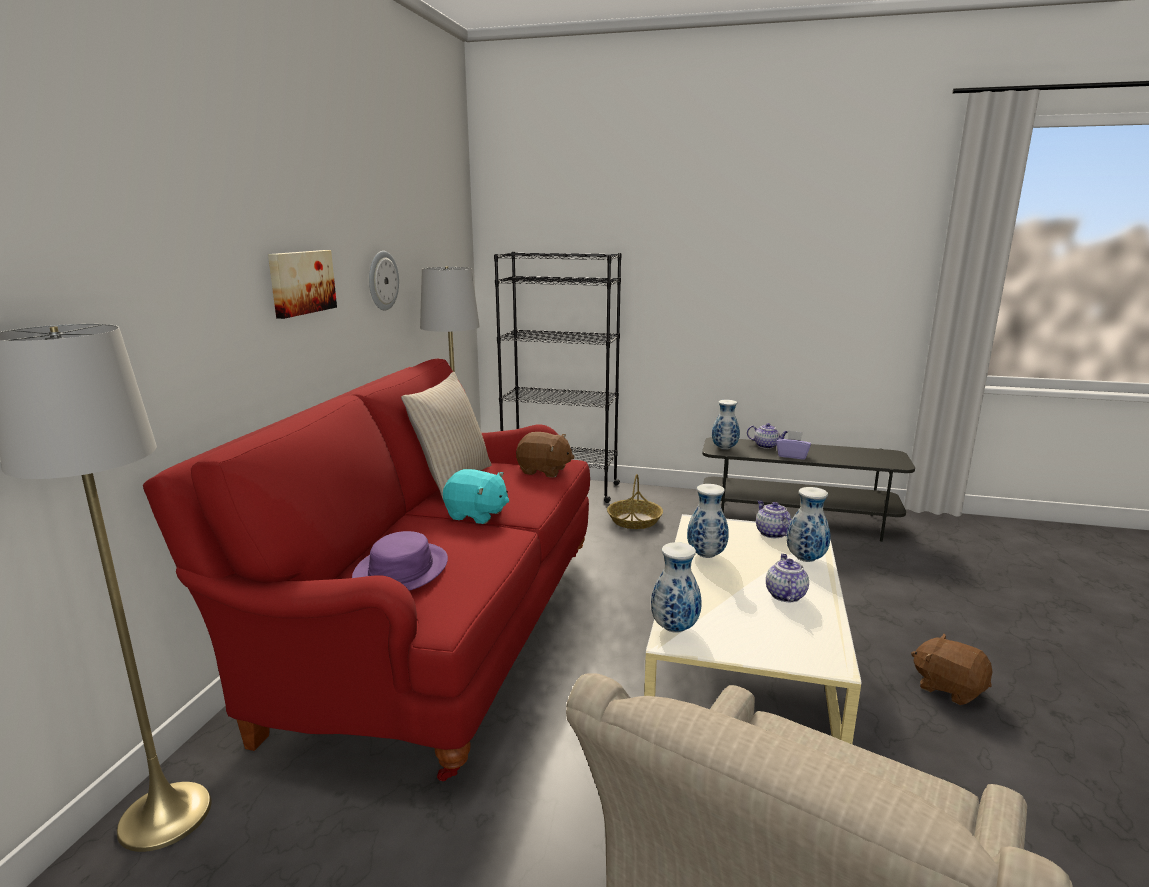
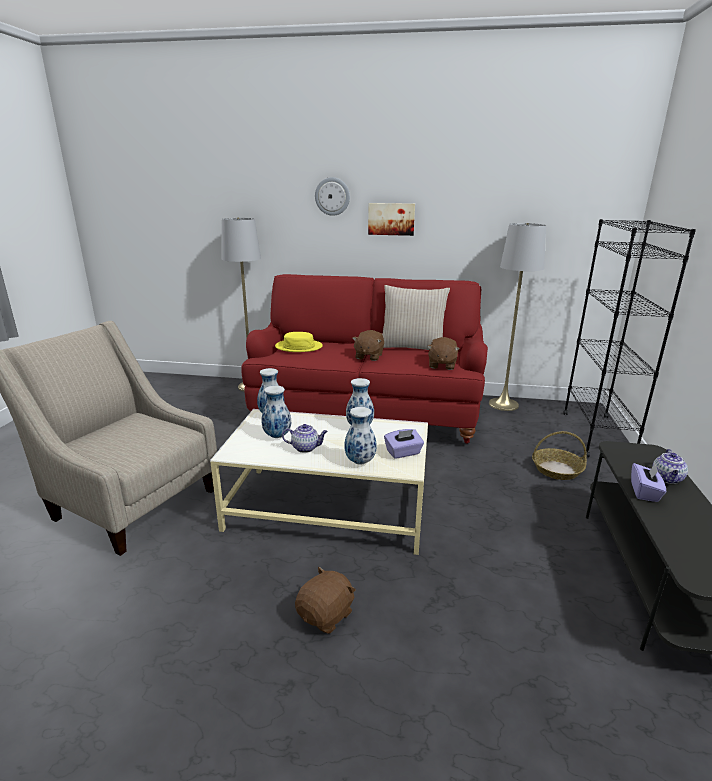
camera: 85 degrees right, 5 degrees up
purple hat [352,531,448,591] -> yellow hat [275,332,323,352]
wall clock [369,251,399,311] -> wall clock moved to [315,177,350,216]
turquoise plush toy [443,469,509,524] -> brown plush toy [353,330,384,361]
vase [712,400,740,450] -> vase moved to [261,386,291,438]
teapot [756,501,792,538] -> purple tissue box [384,429,424,459]

